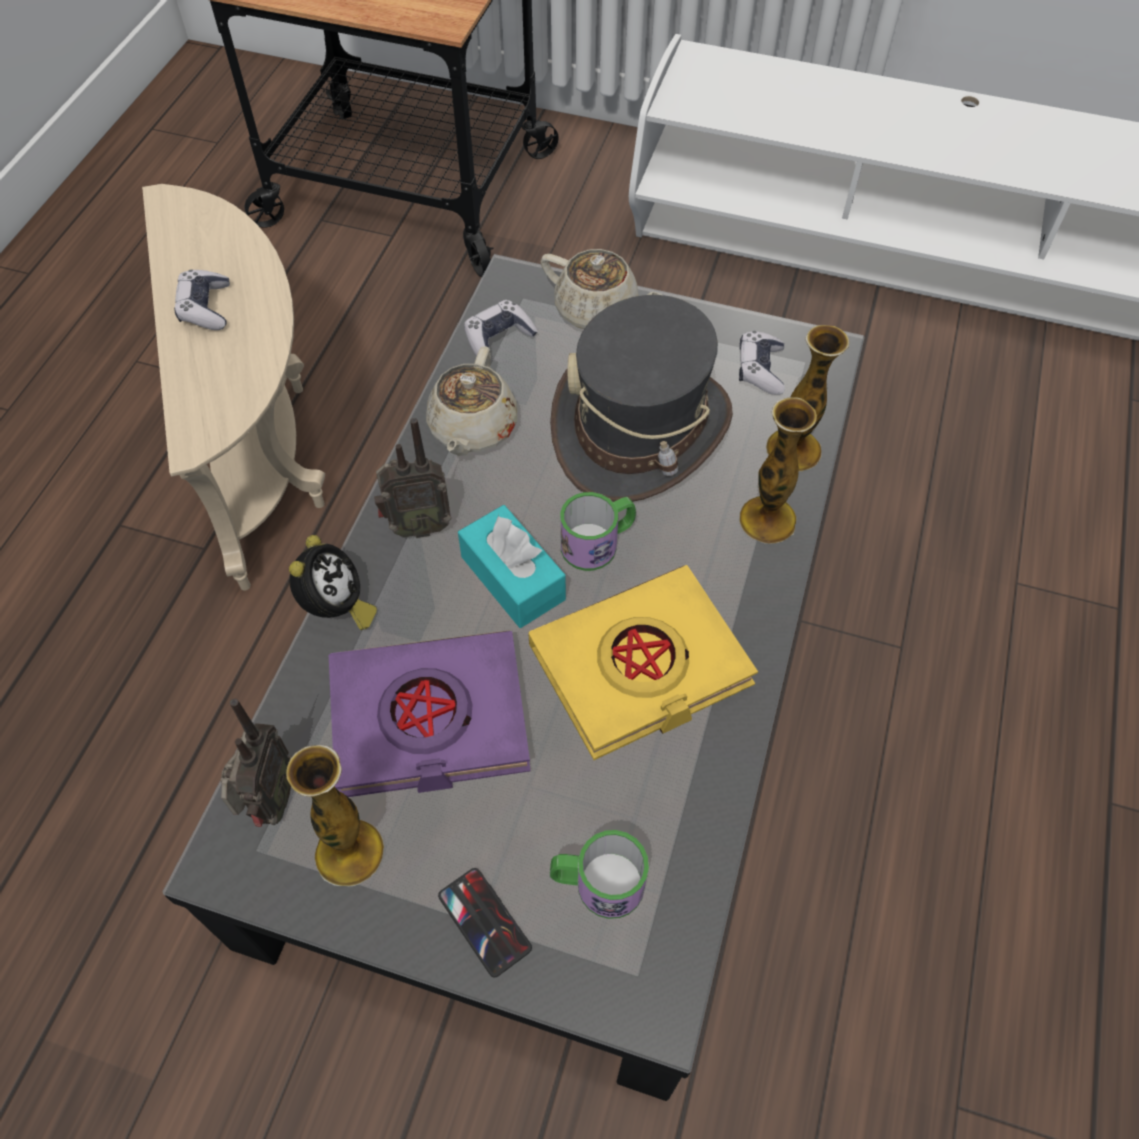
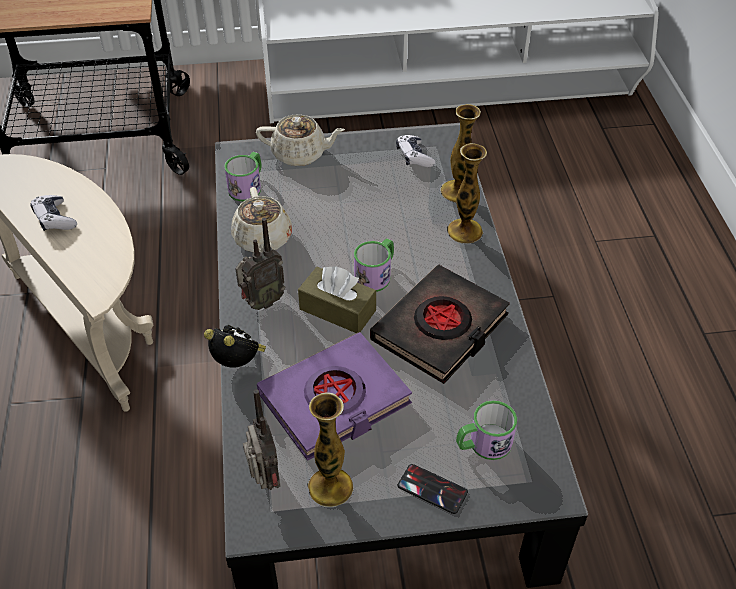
camera: 25 degrees left, 10 degrees down
alarm clock [289,535,377,630] -> alarm clock turned 45 degrees counterclockwise [204,325,266,367]
turquoise tissue box [458,505,566,628] -> brown tissue box [298,266,376,333]
game controller [464,300,538,357] -> mug [224,152,261,201]
yellow book [528,565,758,760] -> black book [370,264,510,384]
grey hat [550,295,733,502] -> none

